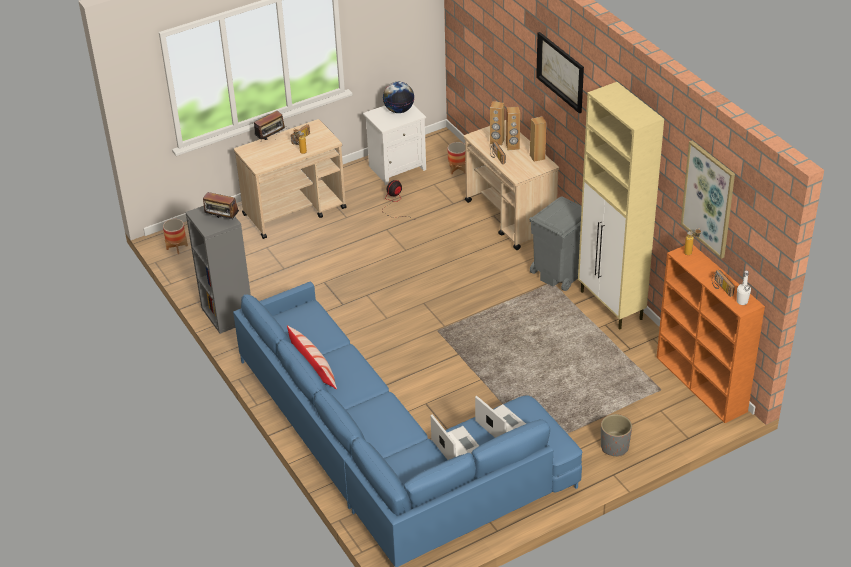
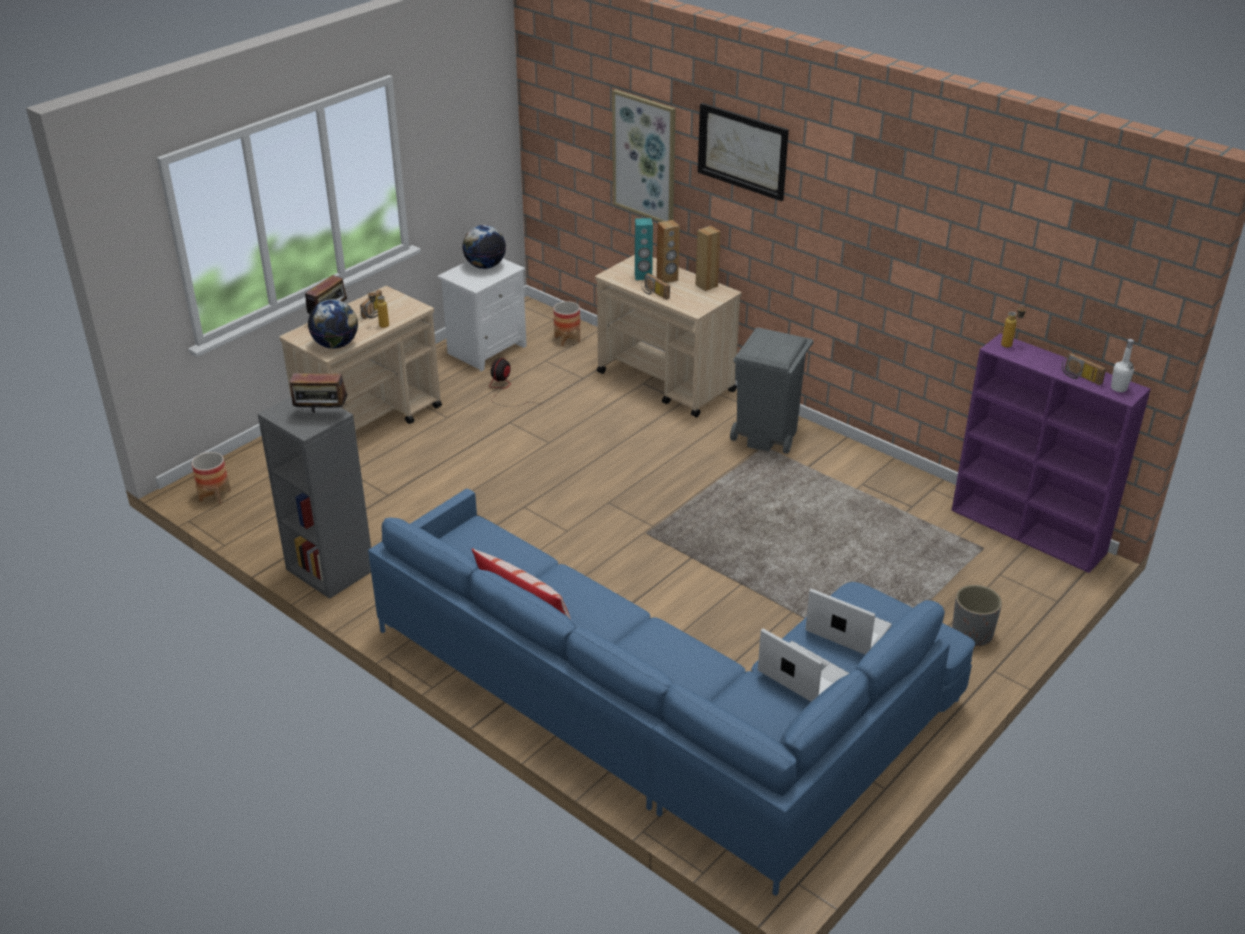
camera: 20 degrees left, 5 degrees down
brown speaker [490,101,504,146] -> turquoise speaker [635,218,653,280]
beige cabinet [578,82,664,330] -> none
orange bookcase [657,245,765,423] -> purple bookcase [951,333,1151,573]
picture [681,141,735,259] -> picture moved to [612,89,676,222]
none -> globe [308,299,358,349]

